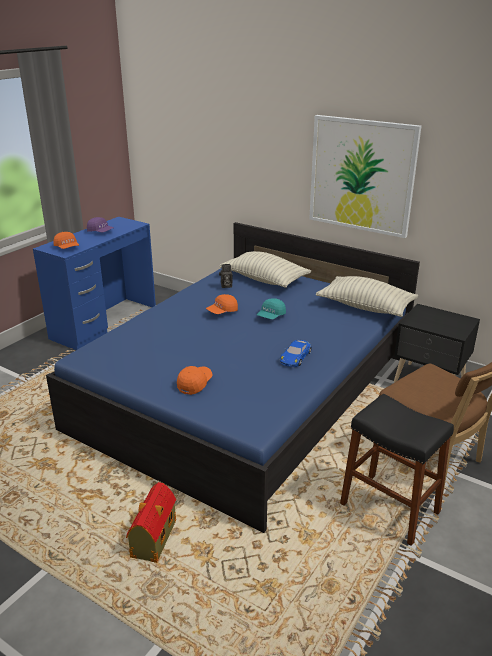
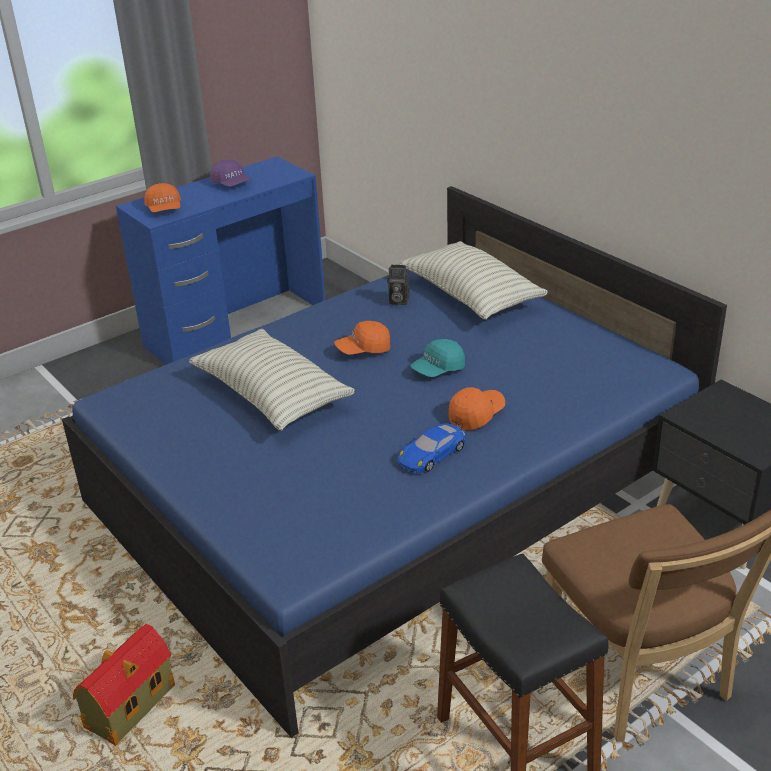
camera: 20 degrees right, 5 degrees up
orange cap [177,366,212,395] -> orange cap moved to [448,387,505,431]
picture [309,115,422,238] -> none
pillow [316,276,418,317] -> pillow moved to [189,329,355,431]

